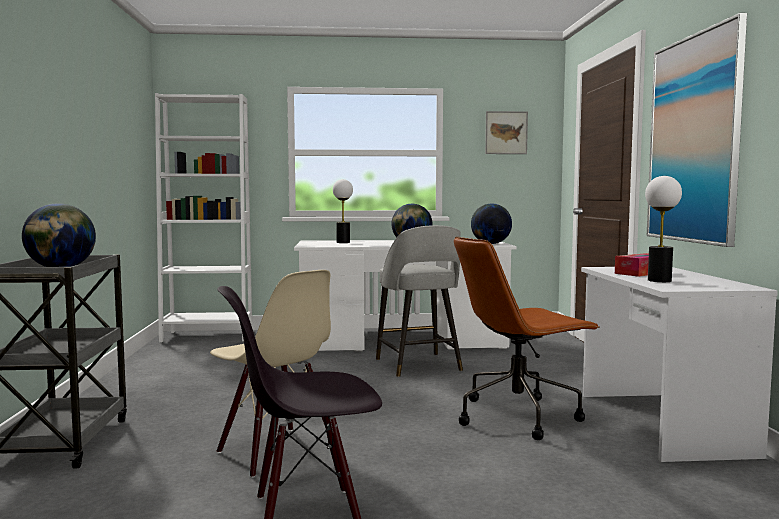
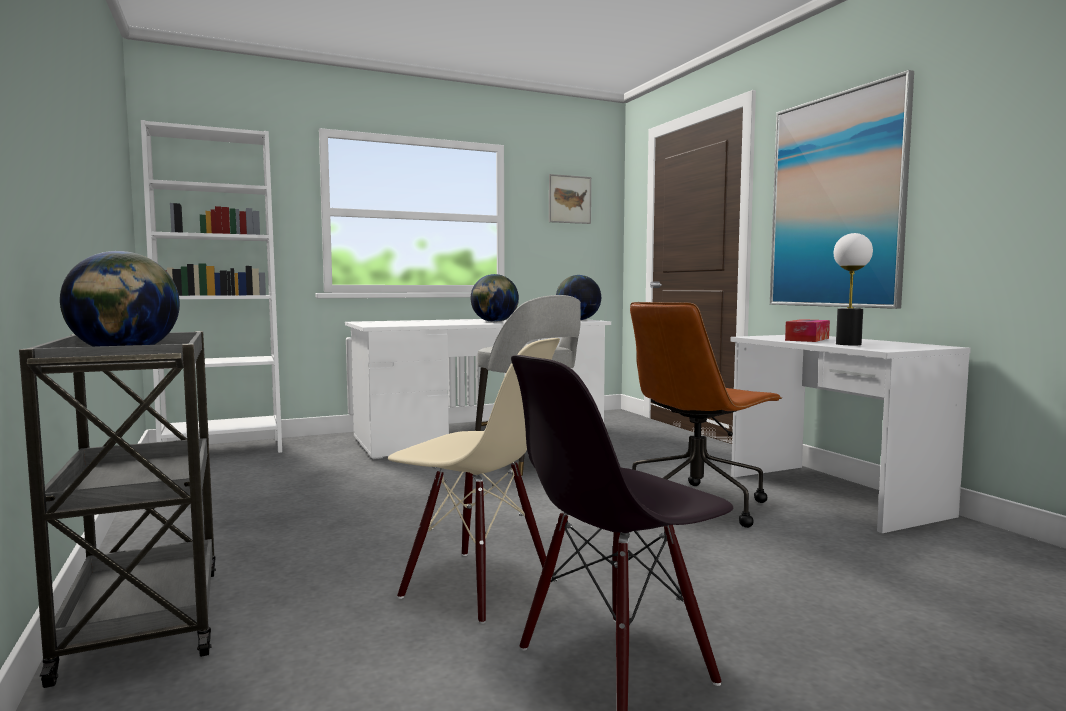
camera: 20 degrees left, 0 degrees up
table lamp [333,179,353,243] -> none

